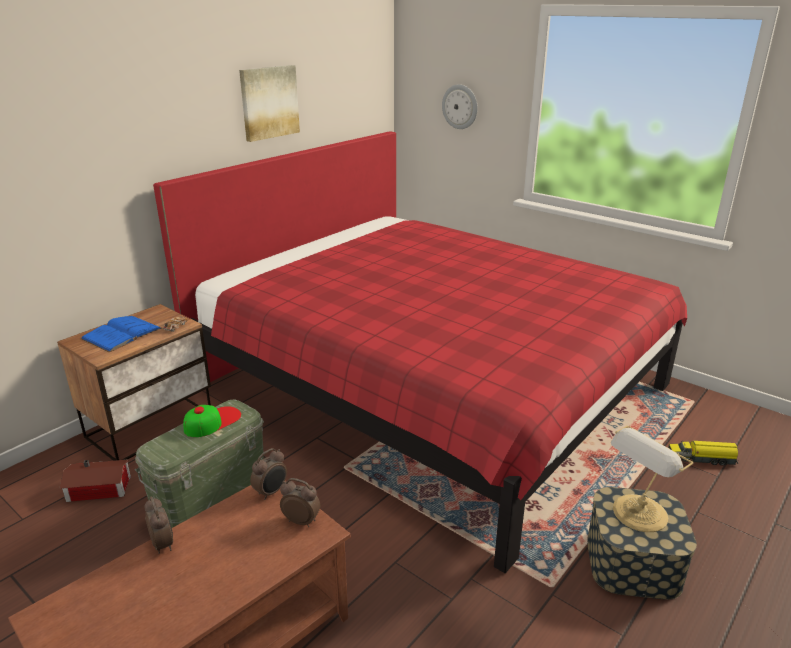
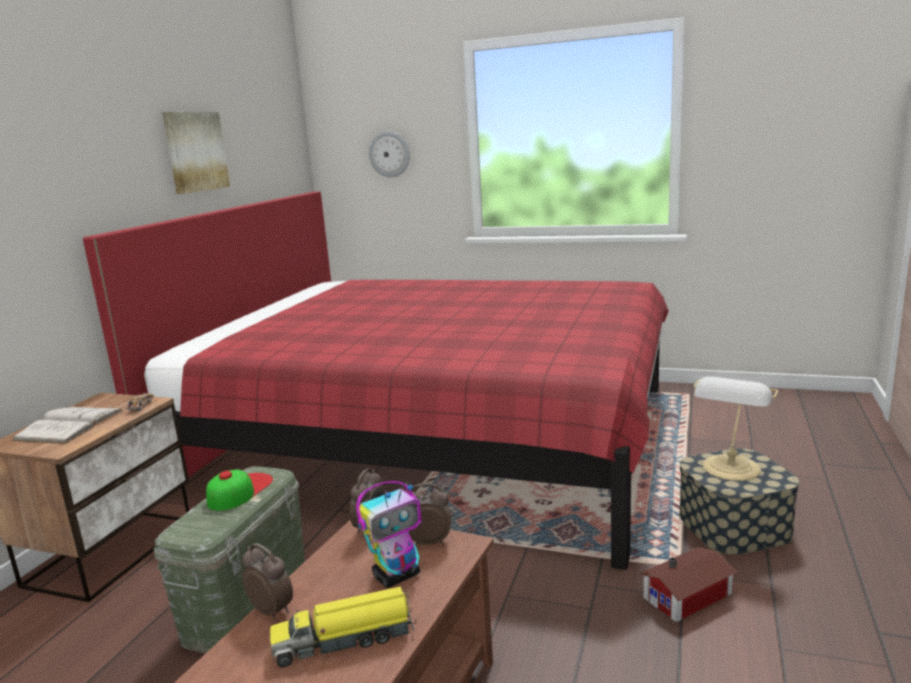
camera: 20 degrees left, 10 degrees down
toy house [59,459,131,502] -> toy house moved to [640,548,737,622]
blue book [81,316,162,352] -> white book [11,406,123,444]
toy truck [668,441,739,466] -> toy truck moved to [270,586,416,667]
none -> toy robot [356,481,421,588]

